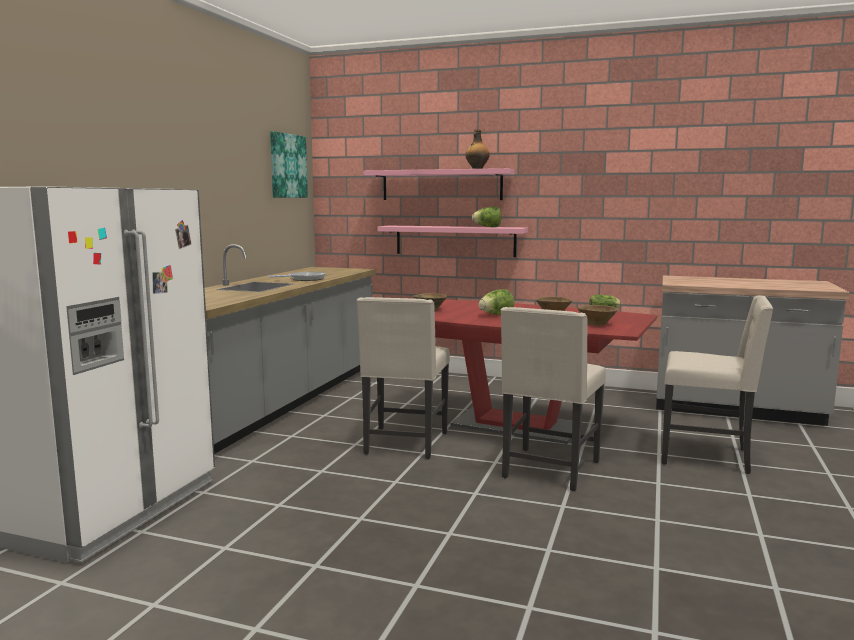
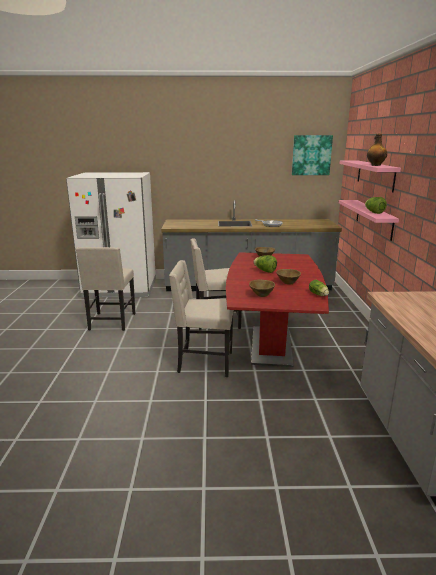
camera: 70 degrees right, 10 degrees up
beige chair [662,295,774,474] -> beige chair moved to [76,247,135,331]

